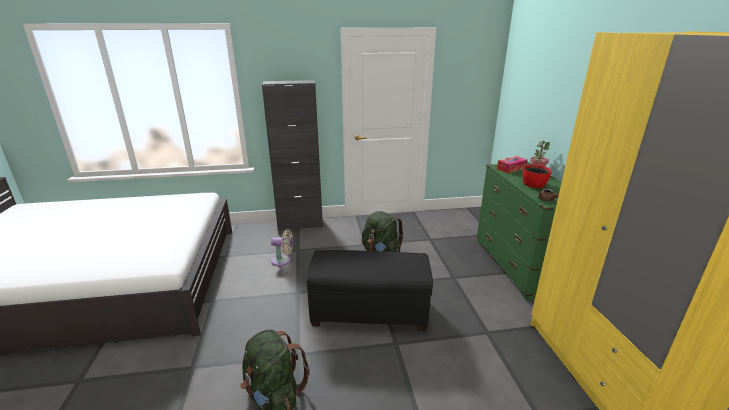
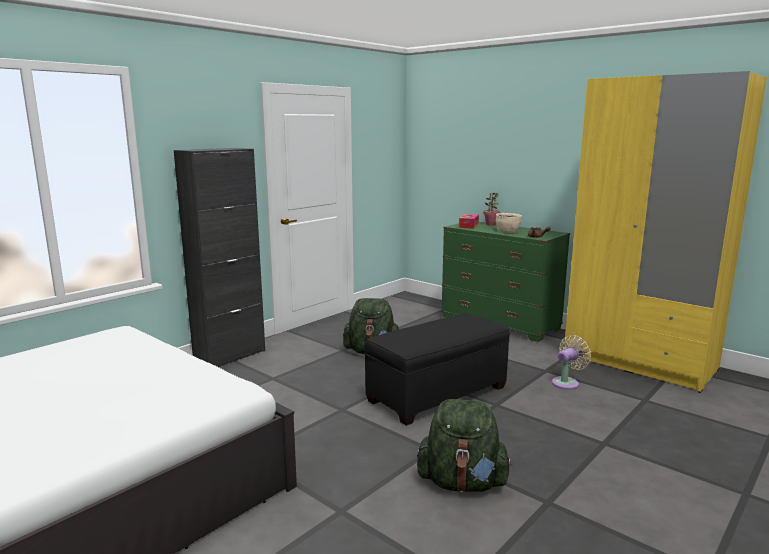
camera: 40 degrees left, 10 degrees down
beige fan [271,229,293,266] -> beige fan moved to [552,335,591,390]
red bowl [522,164,552,188] -> beige bowl [496,213,522,233]

